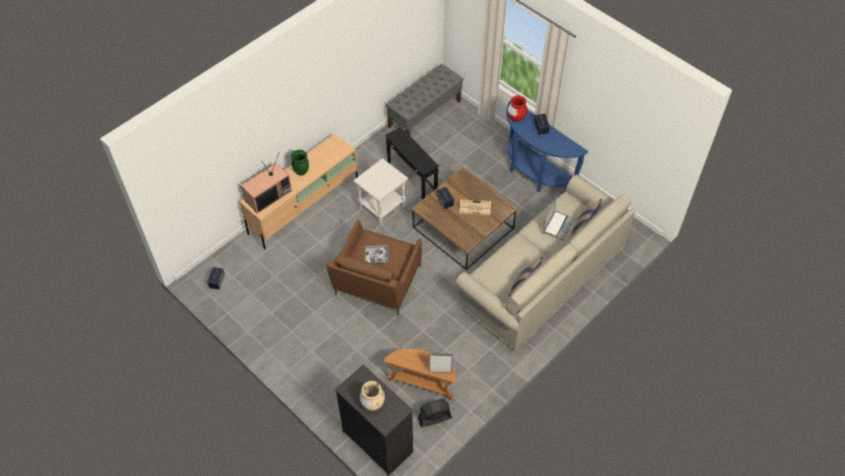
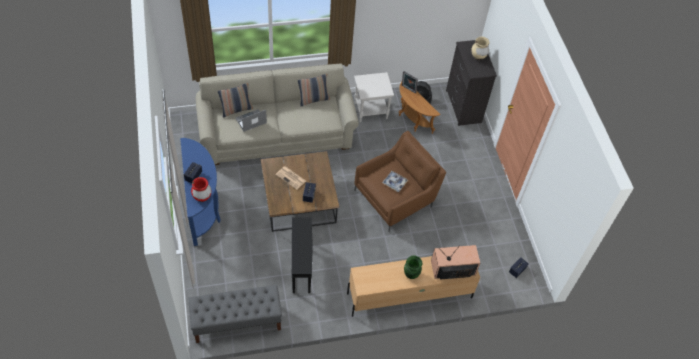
camera: 150 degrees left, 0 degrees up
white side table [353,158,408,225] -> white side table moved to [354,72,394,122]

